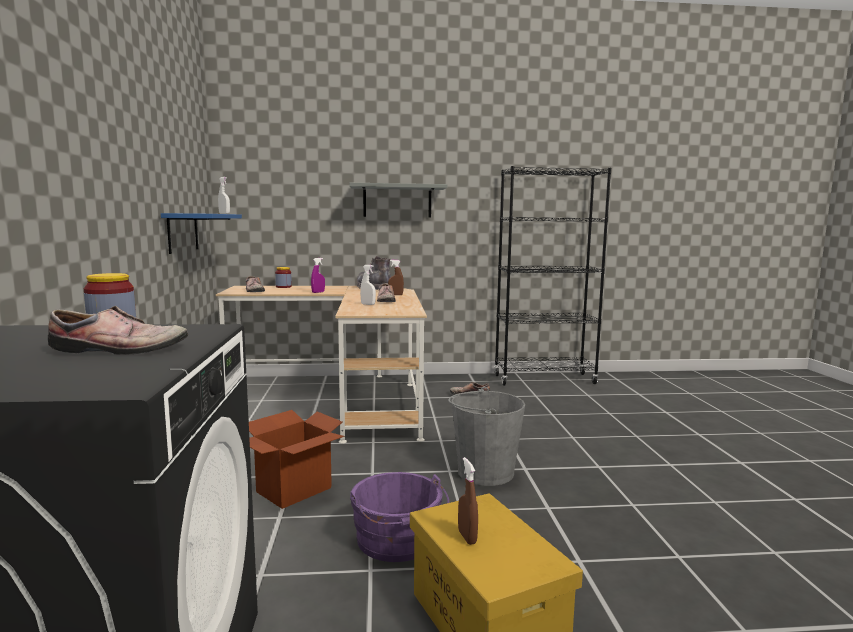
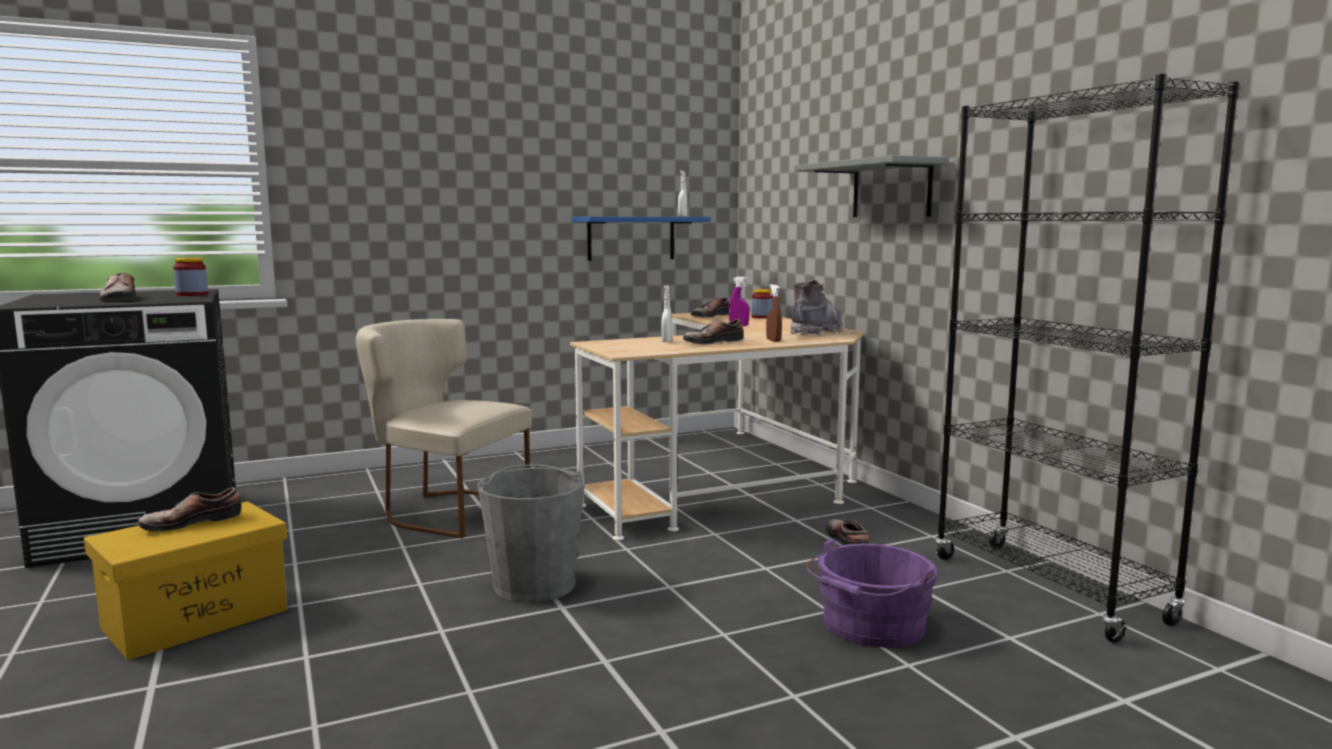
camera: 70 degrees right, 0 degrees up
cardboard box [249,410,344,509] -> beige chair [356,319,532,538]
purple bucket [350,472,449,562] -> purple bucket moved to [807,538,937,647]
brown spray bottle [458,457,478,545] -> shoe [138,487,242,531]

